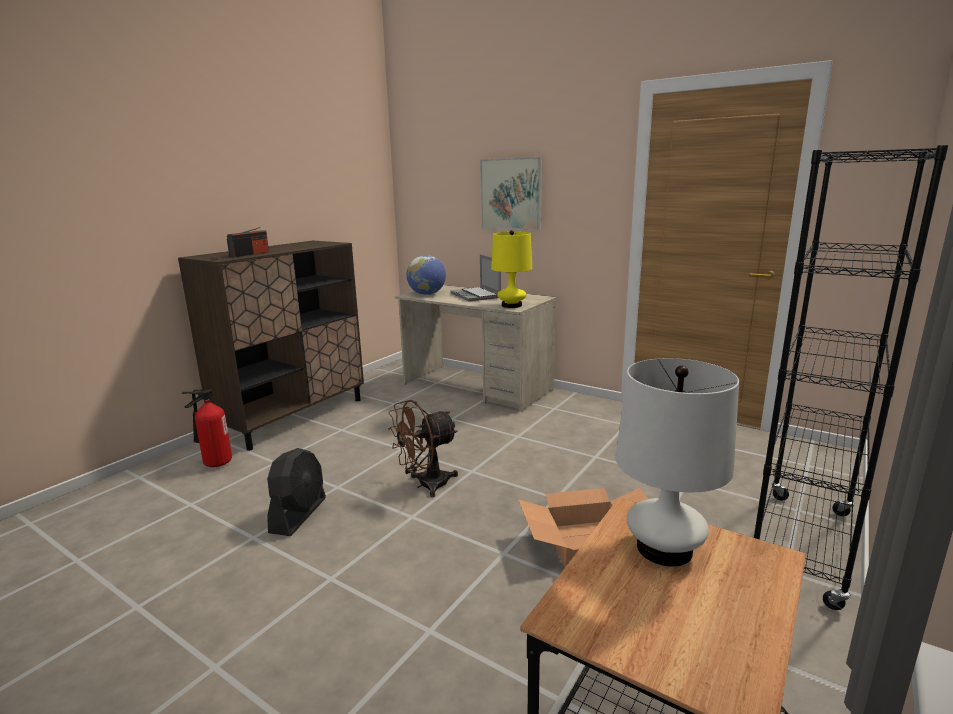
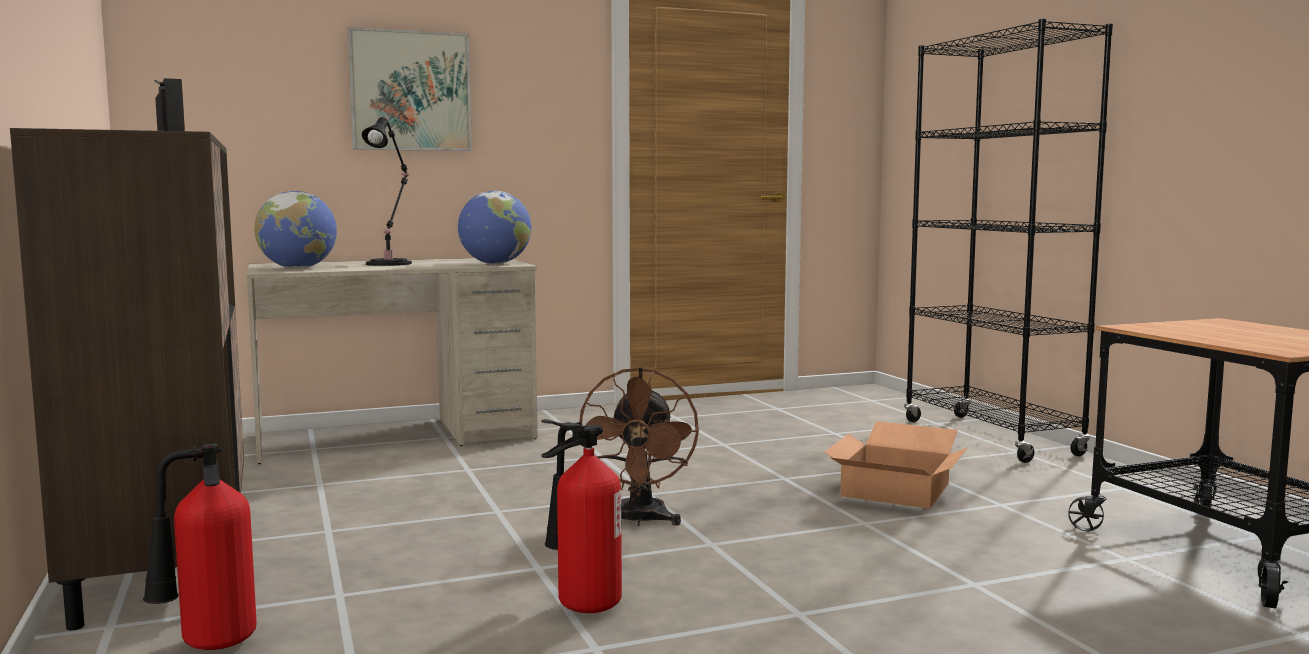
camera: 55 degrees left, 10 degrees down
black fan [267,448,326,536] -> fire extinguisher [541,419,622,613]
laptop [451,254,501,302] -> black table lamp [362,116,412,266]
yellow table lamp [491,230,532,308] -> globe [458,191,531,264]
white table lamp [616,358,739,567] -> none

